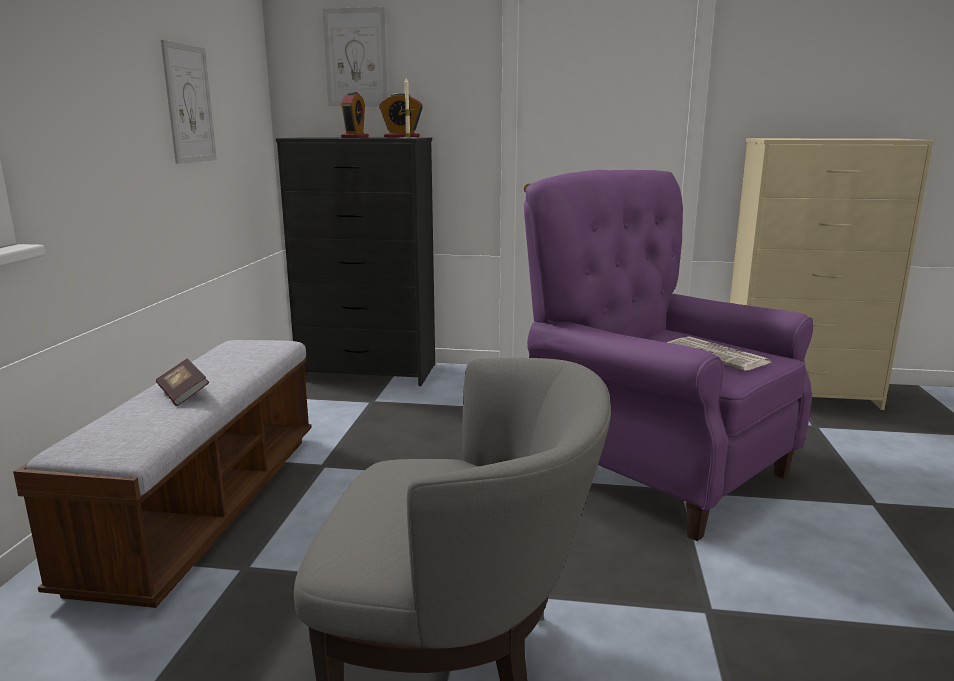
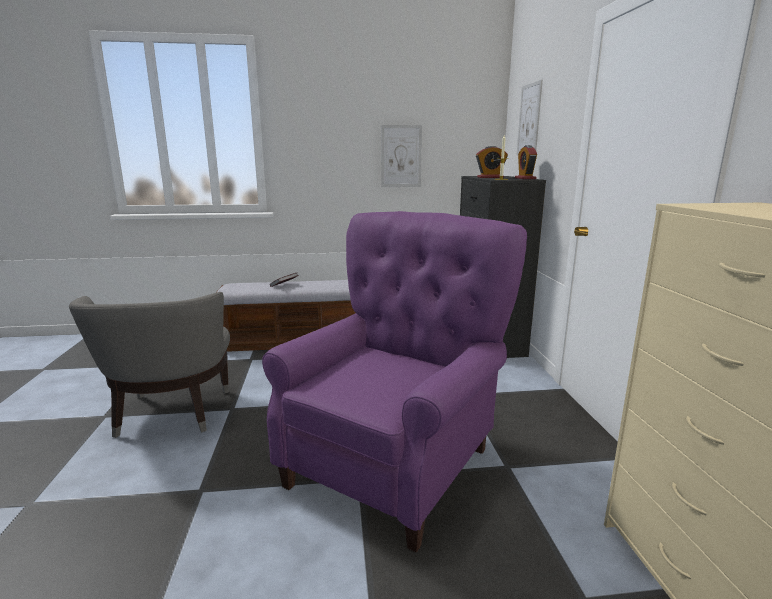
camera: 75 degrees right, 0 degrees up
newspaper [667,336,771,371] -> none

